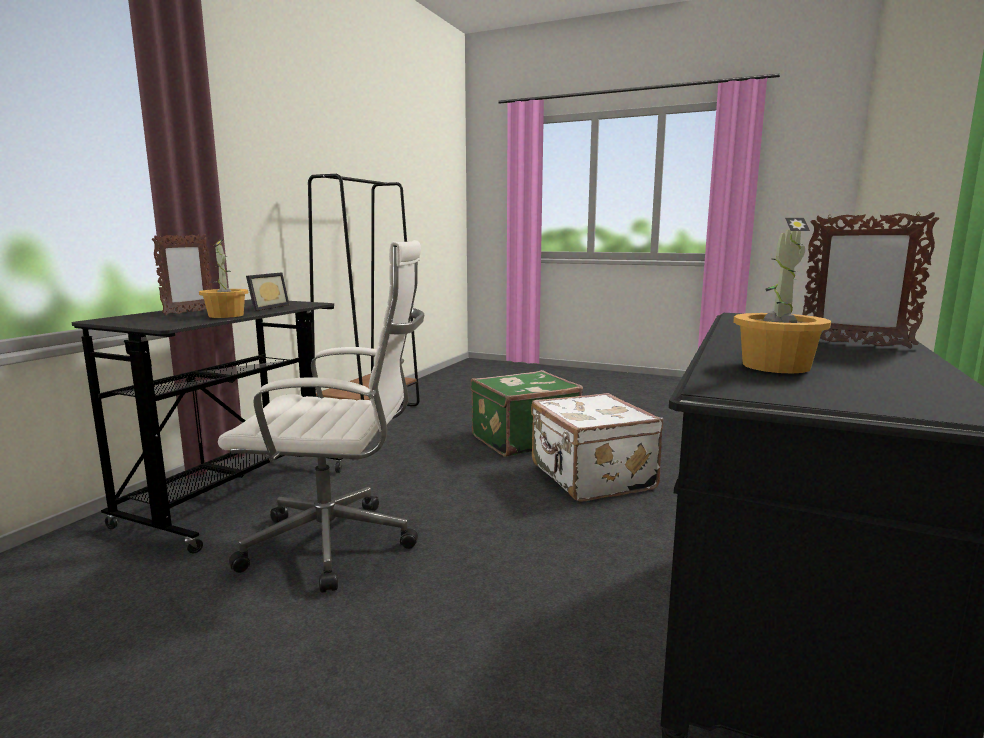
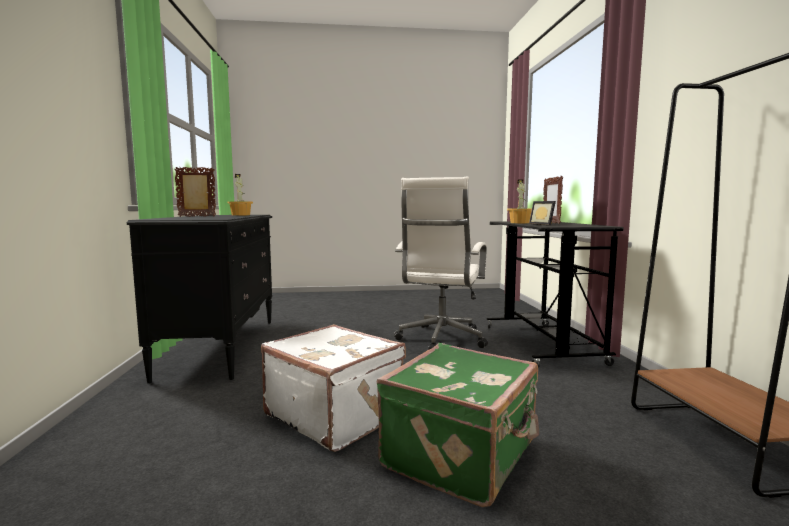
camera: 150 degrees right, 5 degrees down
white office chair [218,240,424,593] -> white office chair turned 45 degrees counterclockwise [394,177,488,350]

